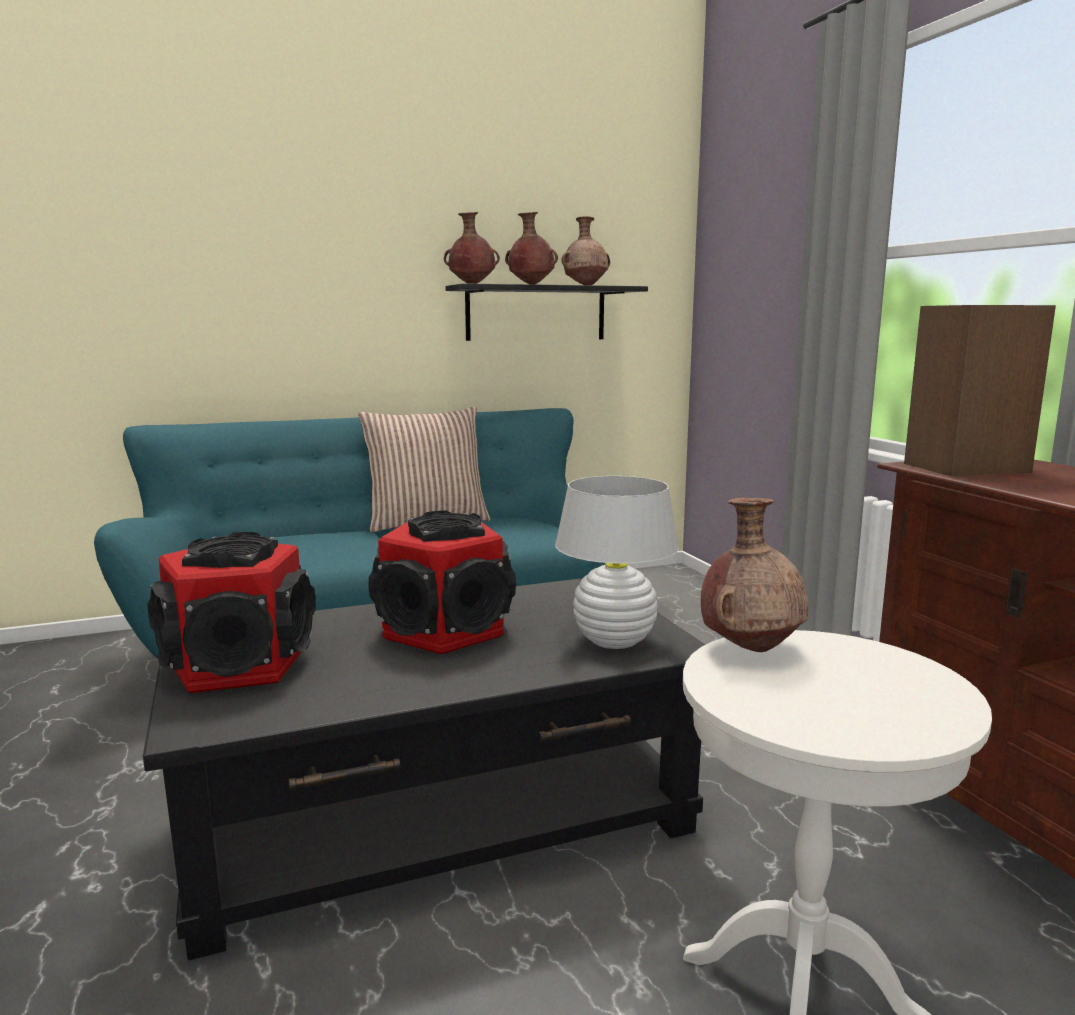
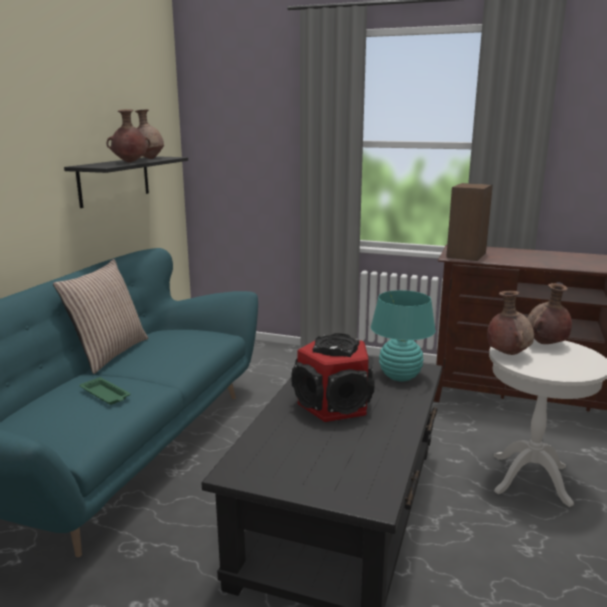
camera: 50 degrees left, 5 degrees up
speaker [148,532,316,693] -> none
brown vase [444,212,500,284] -> brown vase moved to [527,283,572,344]
white table lamp [555,476,679,649] -> turquoise table lamp [371,290,436,382]
none -> green tray [80,377,130,405]

